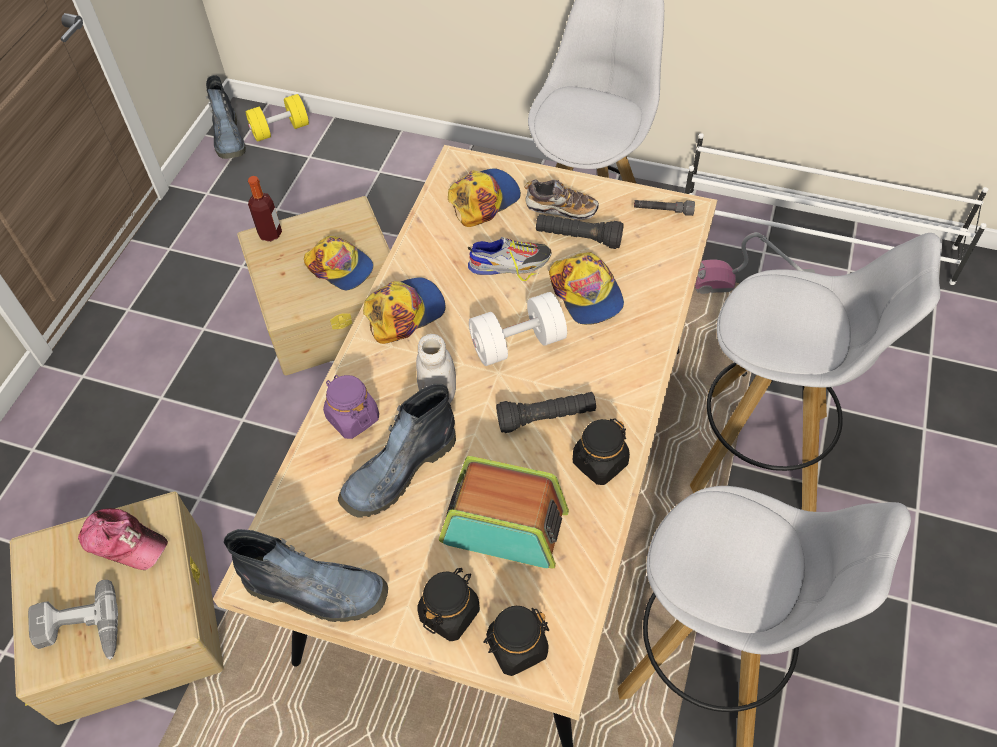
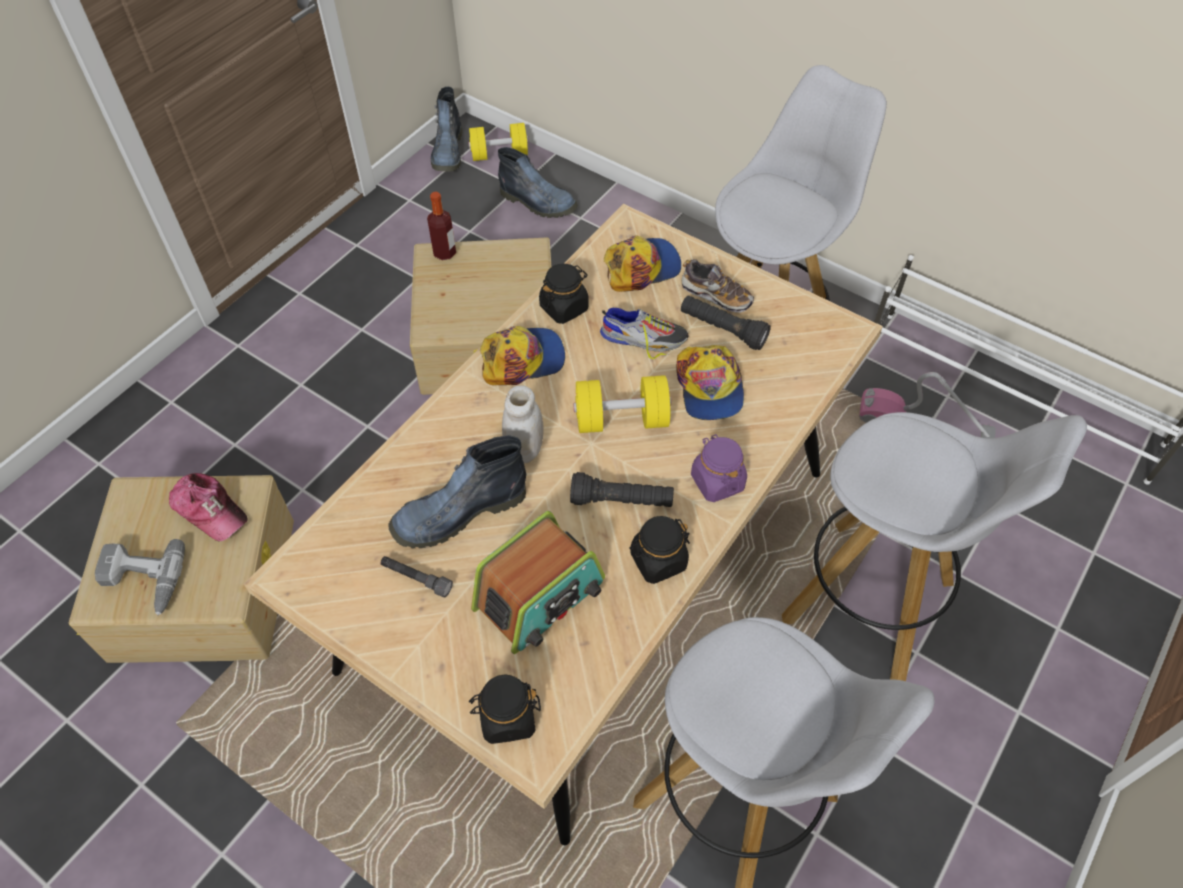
camera: 15 degrees right, 0 degrees up
boot [224,529,388,622] -> boot moved to [498,147,578,218]
cap [304,236,374,290] -> none
purple jar [323,375,379,439] -> purple jar moved to [691,434,747,502]
black jar [417,568,480,641] -> black jar moved to [539,263,588,324]
radio [439,456,569,569] -> radio turned 105 degrees clockwise [471,511,605,654]
white dumbbell [469,292,567,366] -> yellow dumbbell [573,375,671,433]
grey flashlight [634,200,695,216] -> grey flashlight moved to [381,556,453,597]

